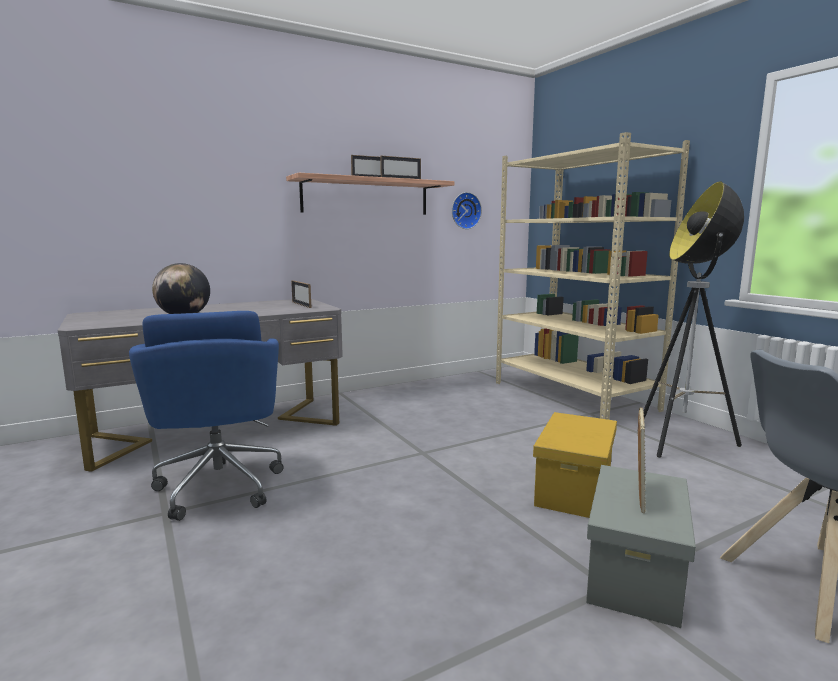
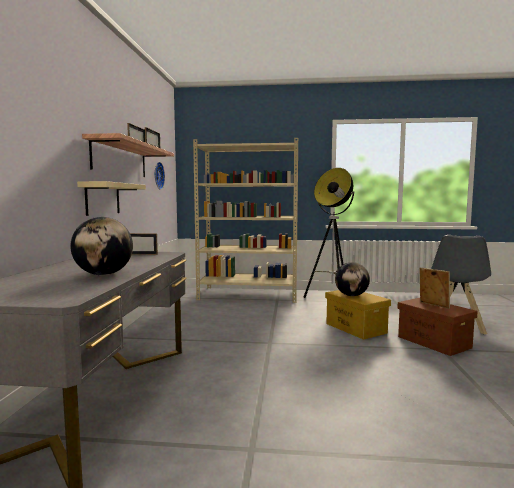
camera: 55 degrees left, 5 degrees down
blue office chair [129,311,284,521] -> none
grey storage box [586,465,696,628] -> brown storage box [397,298,478,356]
none -> beige shelf [77,181,146,216]
none -> globe [335,262,370,296]

